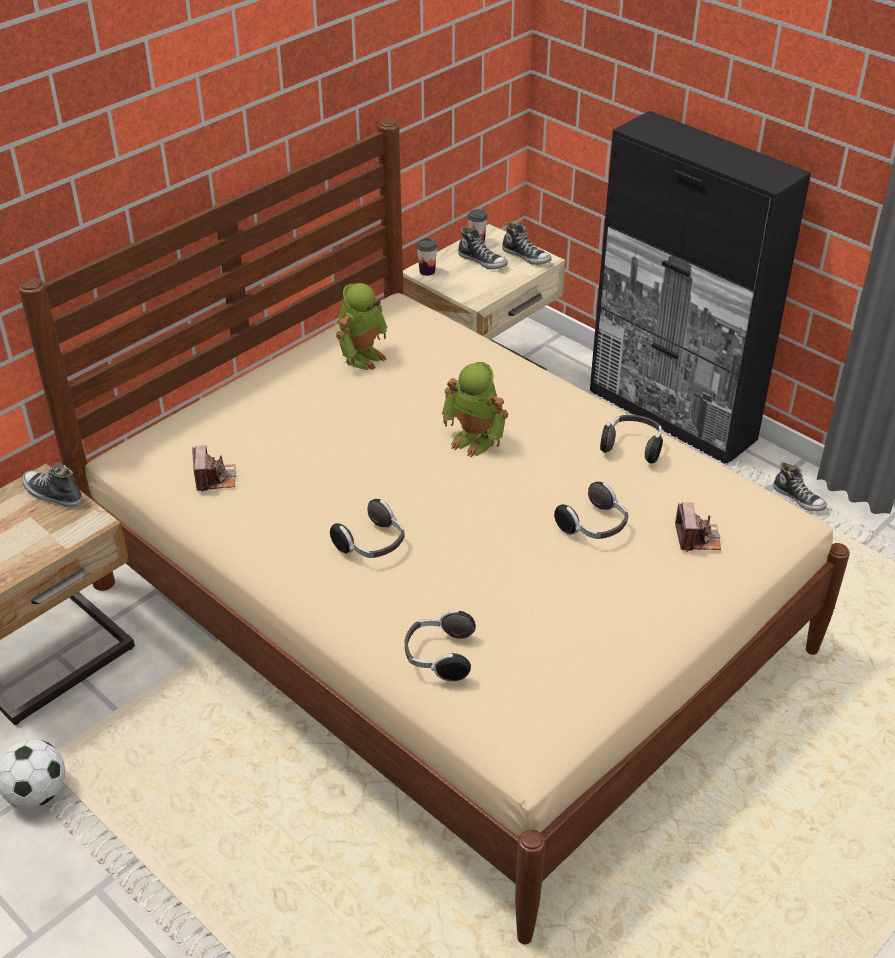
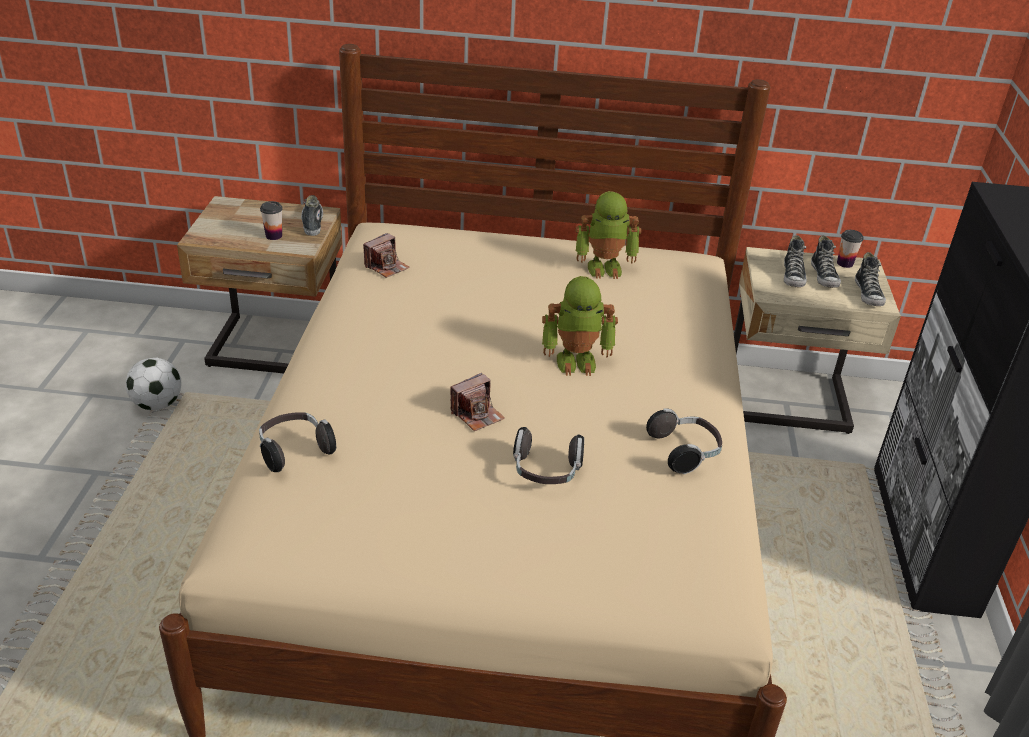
camera: 50 degrees right, 5 degrees down
headphones [330,499,405,558] -> none
cup [417,238,438,276] -> cup moved to [260,201,283,240]
toy robot [442,362,508,457] -> toy robot turned 90 degrees counterclockwise [542,276,618,376]
camera [675,502,721,552] -> camera moved to [451,373,505,431]
shoe [773,462,827,511] -> shoe moved to [784,235,807,287]

